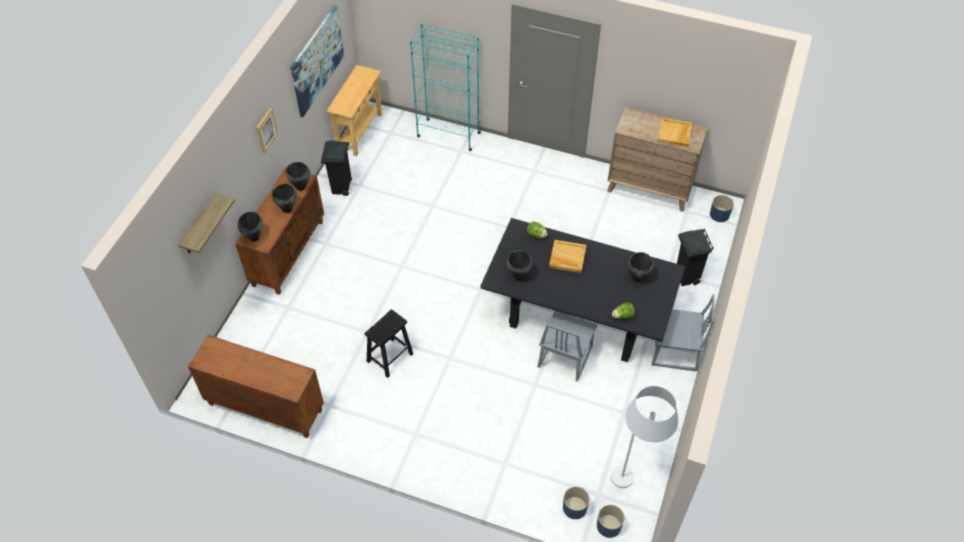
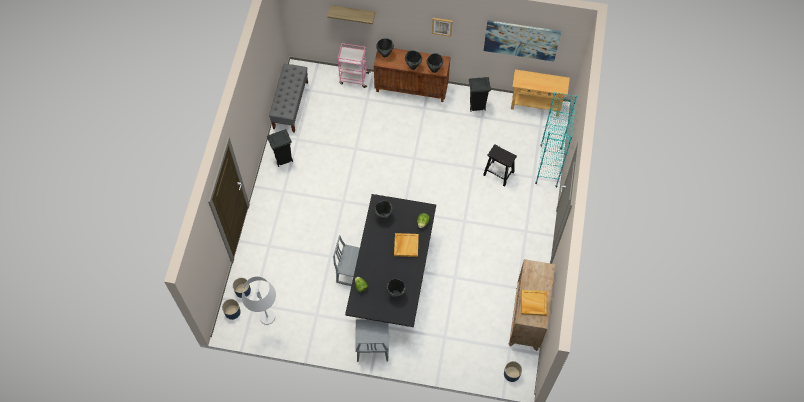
camera: 80 degrees right, 10 degrees up
brown cabinet [188,335,324,438] -> grey bench [269,64,308,133]
black stool [364,309,413,378] -> black stool moved to [483,144,517,187]
black trash can [677,229,714,286] -> black trash can moved to [267,129,293,167]
none -> pink cart [338,43,370,88]

